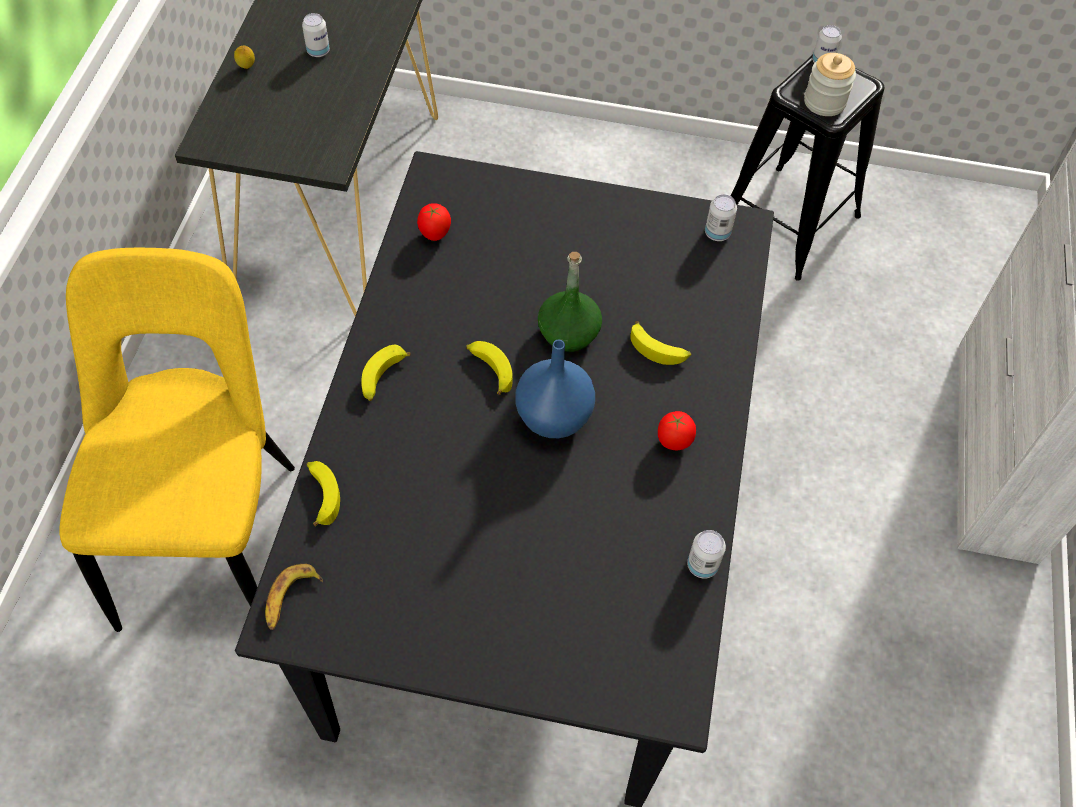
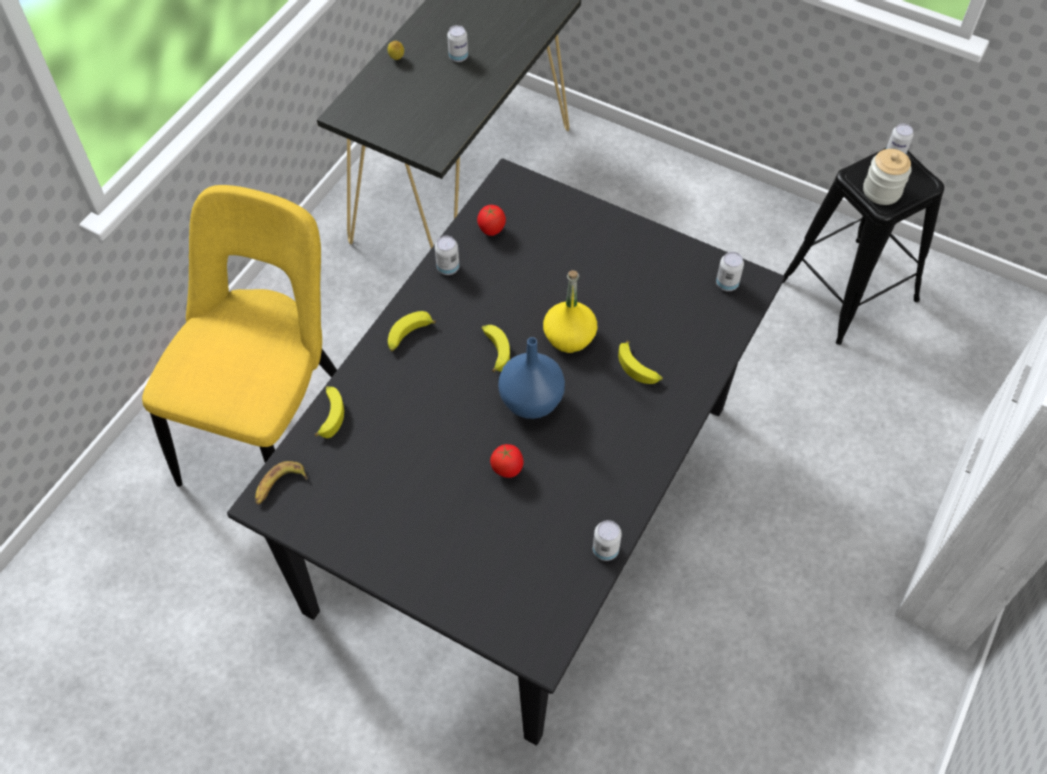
camera: 20 degrees right, 0 degrees up
green bottle [538,252,602,352] -> yellow bottle [543,270,597,353]
tomato [658,411,696,450] -> tomato moved to [490,444,524,478]
none -> can [435,236,459,275]

